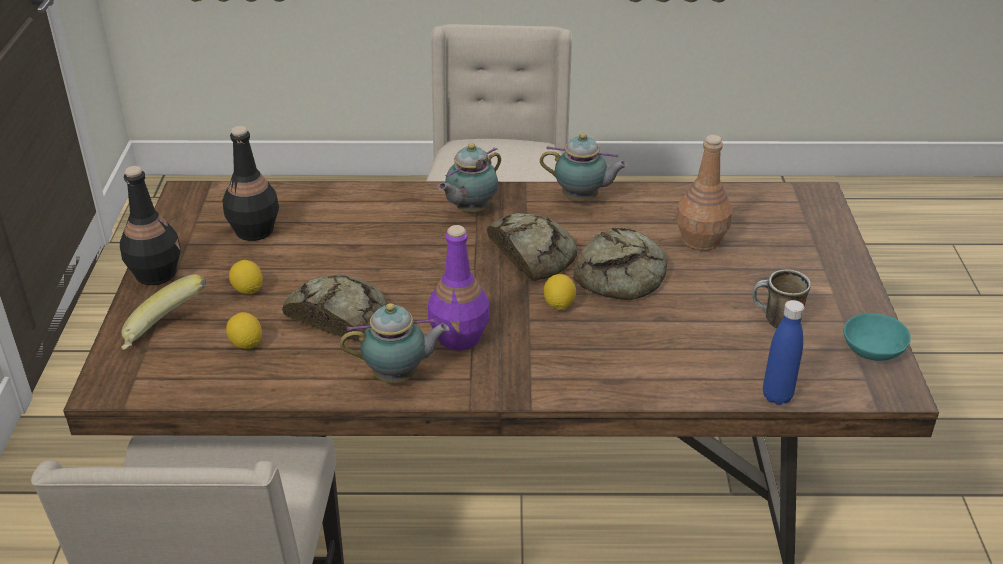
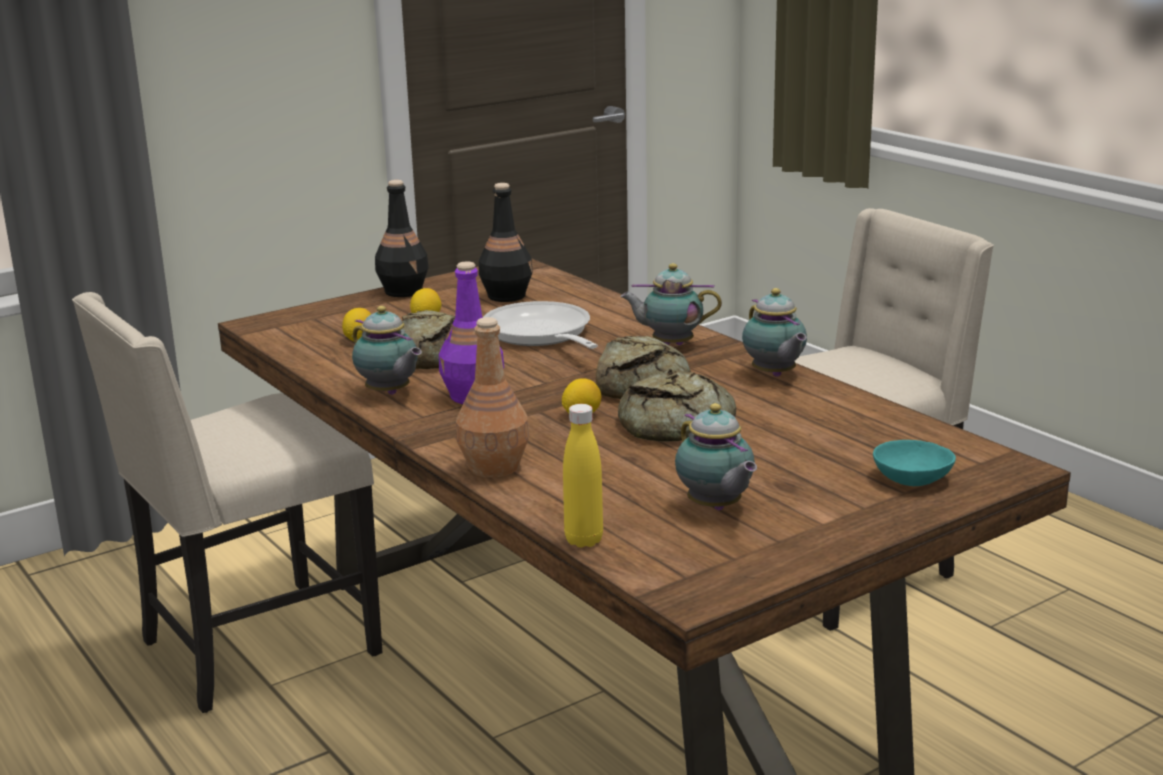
camera: 55 degrees right, 15 degrees down
banana [121,274,206,350] -> none
brown bottle [676,135,733,251] -> brown bottle moved to [456,317,529,477]
mug [752,269,811,328] -> teapot [675,403,757,510]
blue bottle [763,300,804,405] -> yellow bottle [563,404,603,547]
turquoise bowl [844,314,911,361] -> turquoise bowl moved to [873,440,956,486]
none -> frying pan [483,301,598,349]

